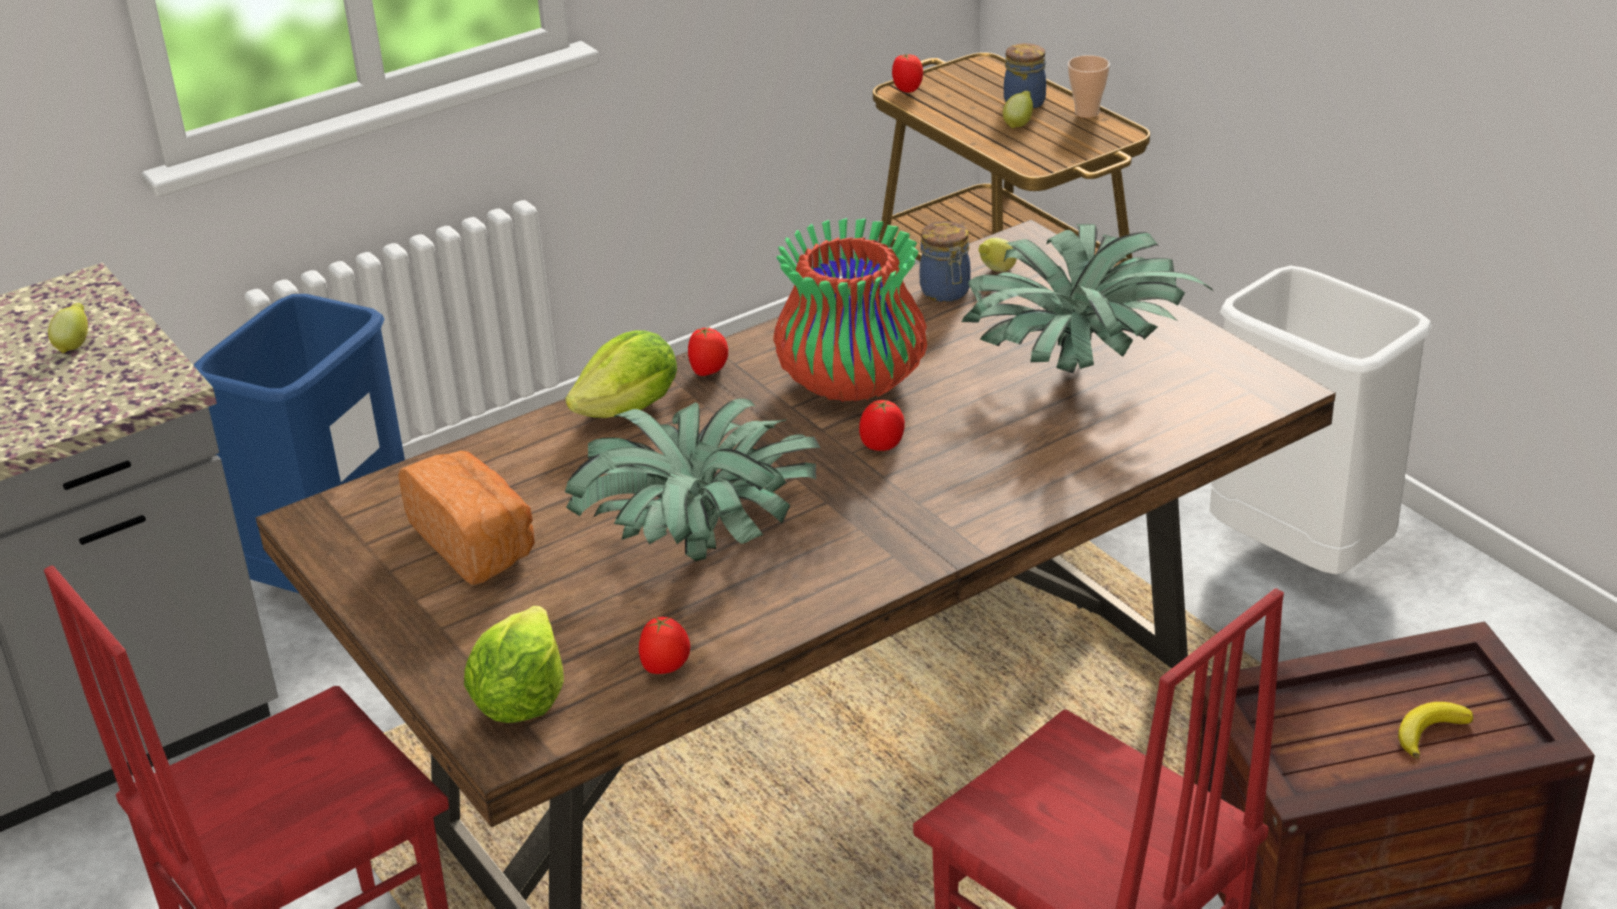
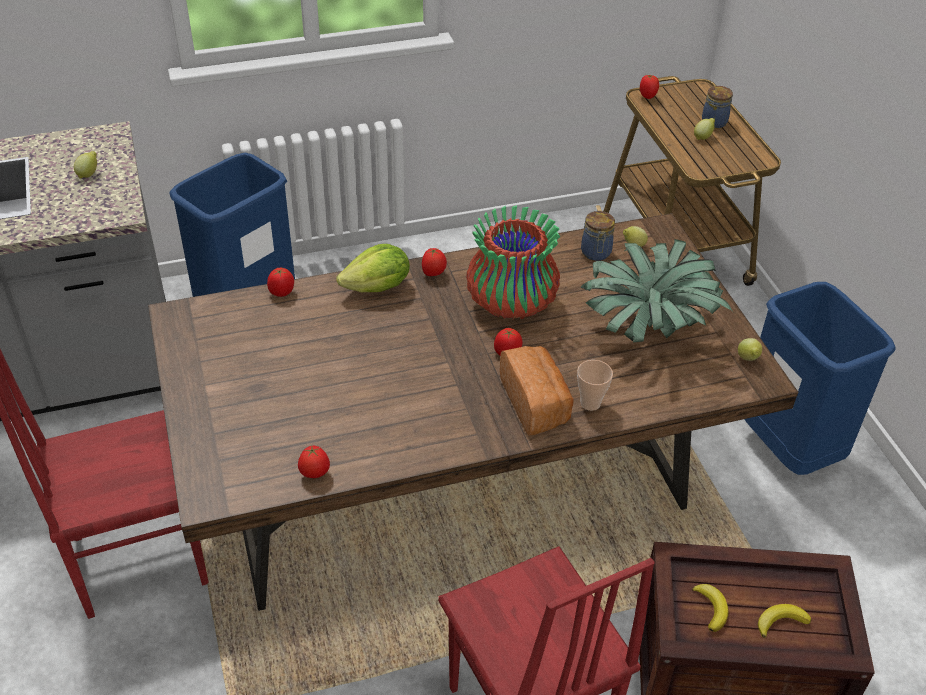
camera: 15 degrees right, 10 degrees up
bread [398,451,535,585] -> bread moved to [500,346,574,436]
lettuce [464,606,564,723] -> none
potted plant [565,399,821,561] -> none
cup [1068,55,1110,118] -> cup moved to [577,360,613,411]
white trash can [1210,266,1432,575] -> blue trash can [744,282,896,475]
none -> tomato [267,268,294,297]
none -> banana [692,584,729,632]
none -> lemon [738,338,762,361]

